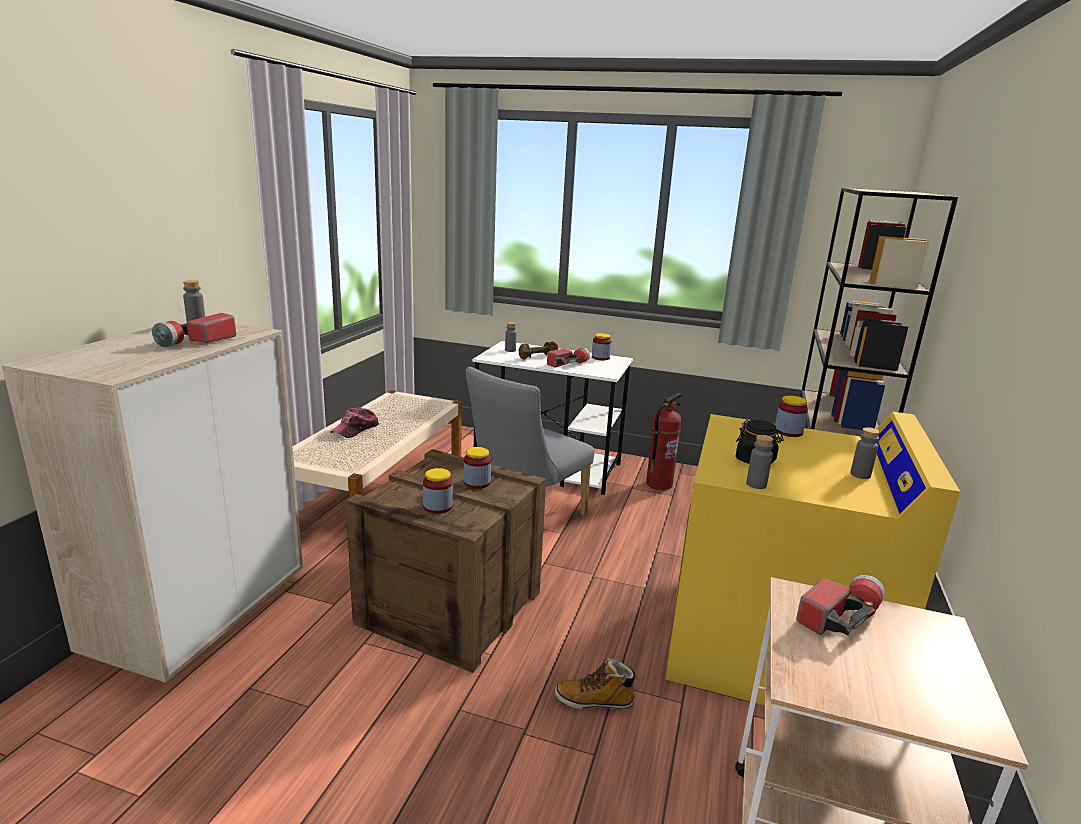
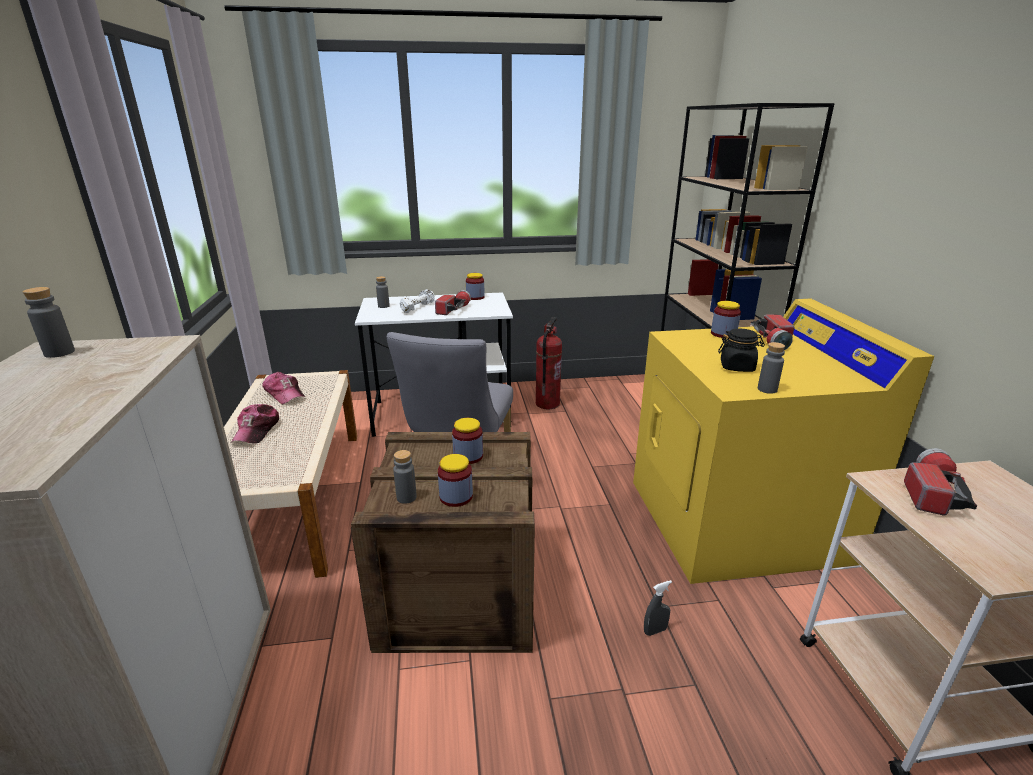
camera: 25 degrees left, 5 degrees up
flashlight [152,313,236,348] -> flashlight moved to [750,314,795,350]
brown dumbbell [518,341,558,359] -> white dumbbell [400,289,435,313]
boot [555,658,639,710] -> grey spray bottle [644,580,672,636]
grey bottle [850,427,880,479] -> grey bottle moved to [393,450,417,504]
none -> cap [262,372,305,404]

